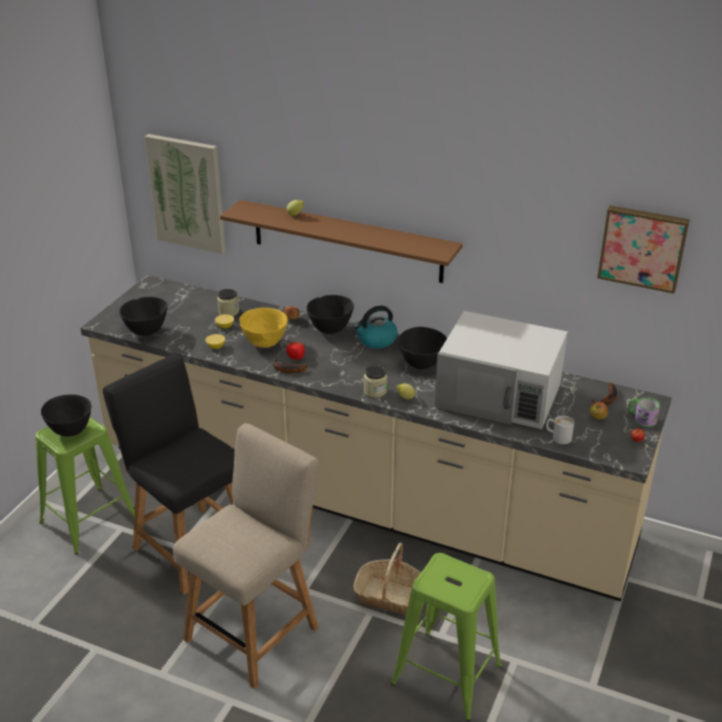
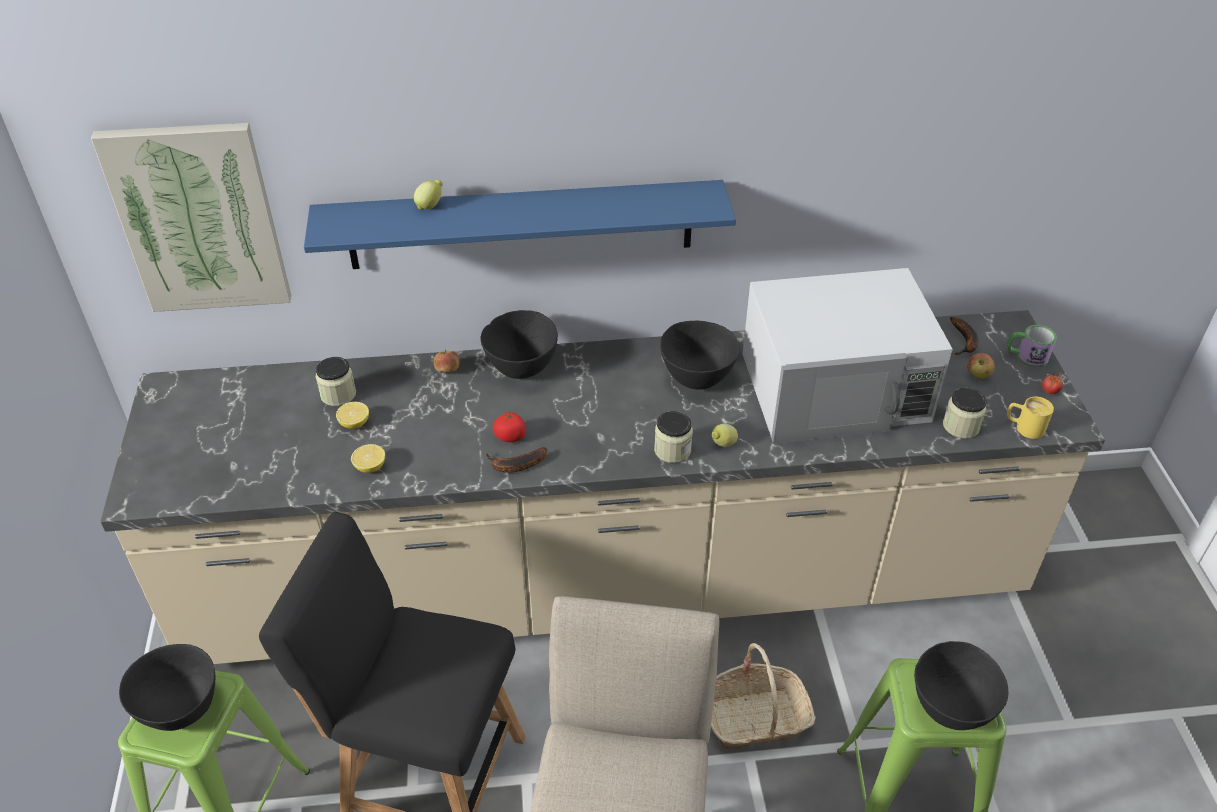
camera: 30 degrees left, 10 degrees up
black bowl [119,297,168,336] -> black bowl moved to [914,641,1008,730]
brown shelf [220,200,463,283] -> blue shelf [304,180,736,269]
yellow bowl [239,308,288,348] -> none
kettle [353,306,398,349] -> none
white mug [546,416,574,444] -> jar [943,388,987,439]
picture [597,205,690,294] -> none
none -> yellow mug [1007,397,1054,439]

